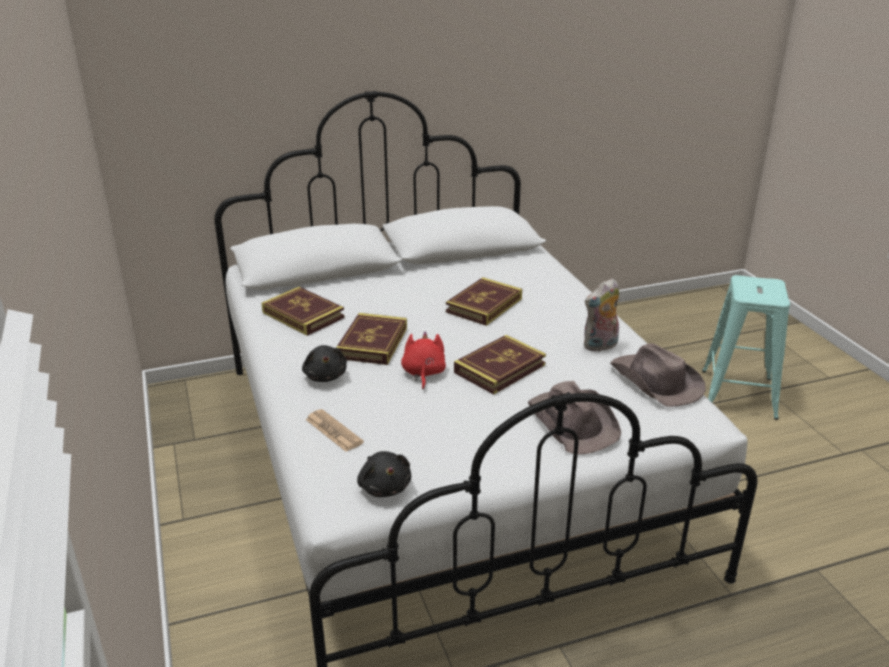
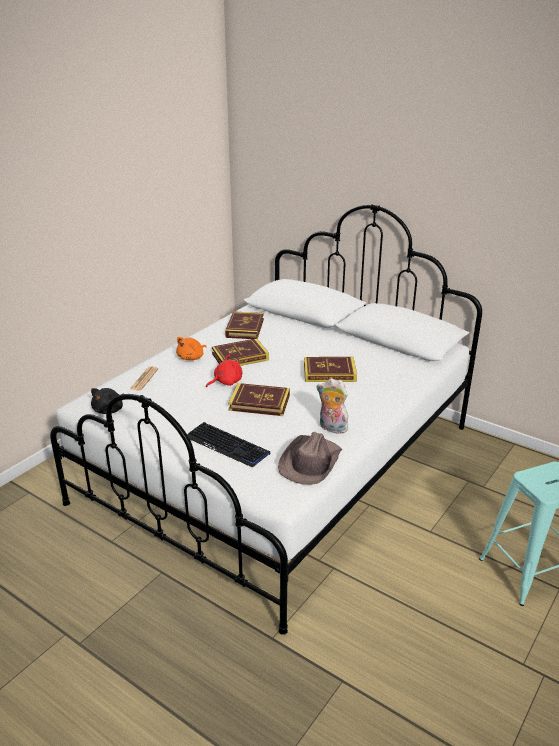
camera: 55 degrees right, 0 degrees up
black plush toy [302,345,347,382] -> orange plush toy [176,337,207,360]
brown hat [527,381,621,455] -> keyboard [187,422,270,468]

